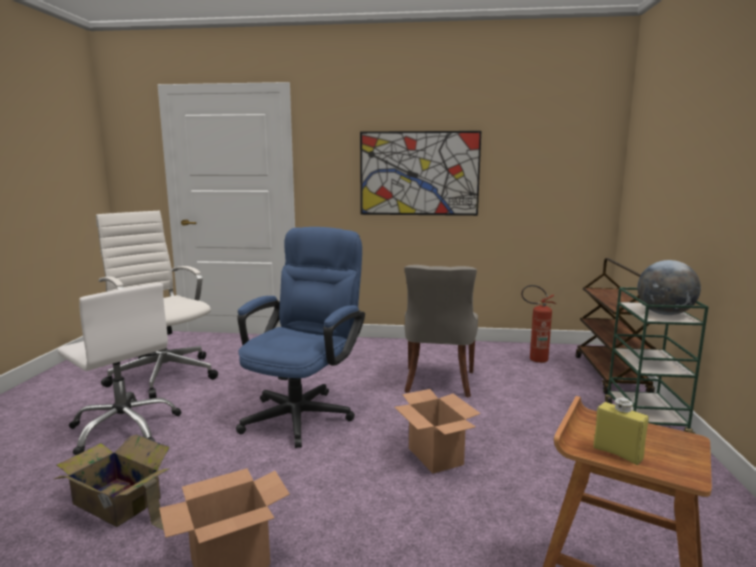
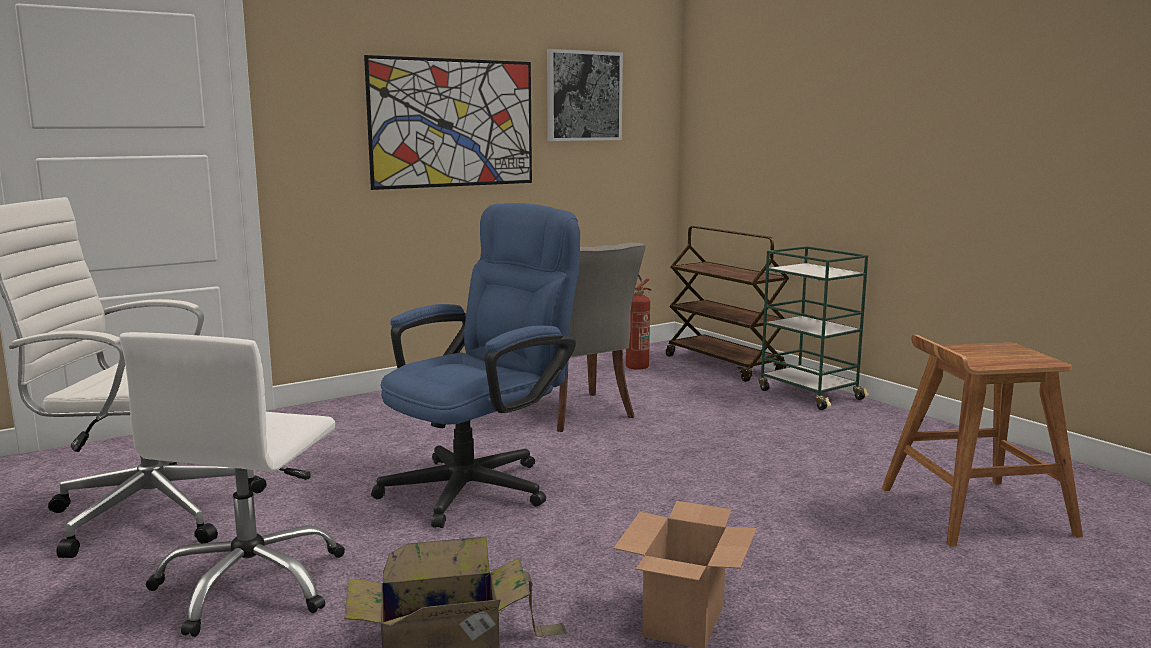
camera: 40 degrees left, 0 degrees up
white office chair [58,283,181,455] -> white office chair turned 105 degrees clockwise [120,332,345,637]
blue office chair [236,227,365,448] -> blue office chair turned 60 degrees clockwise [371,203,580,528]
cardboard box [394,389,481,474] -> none
yellow bottle [593,397,649,465] -> none
globe [637,260,701,315] -> none
none -> picture [547,49,623,141]

